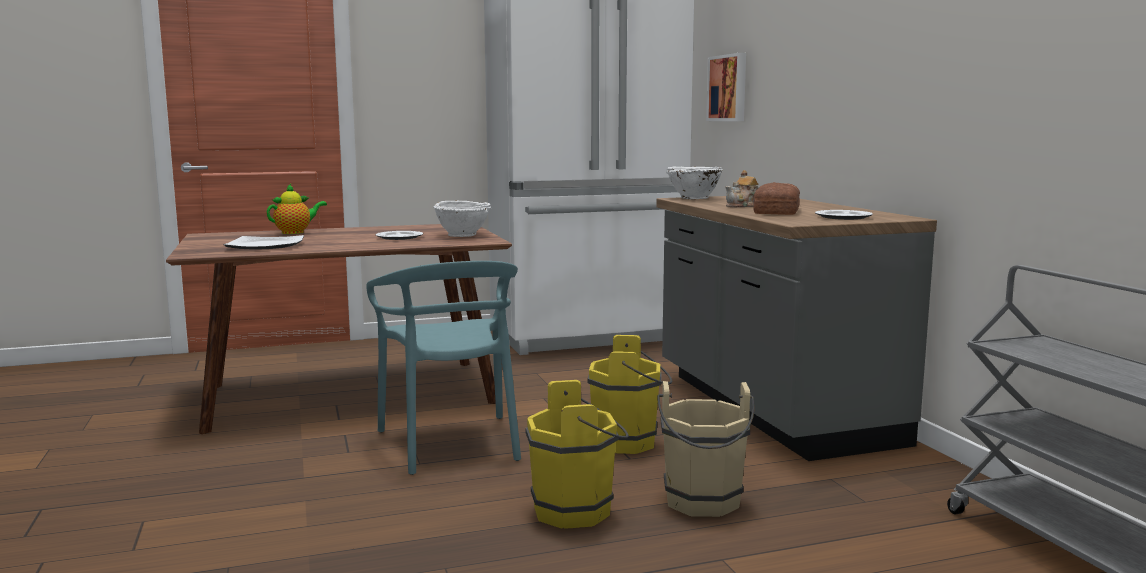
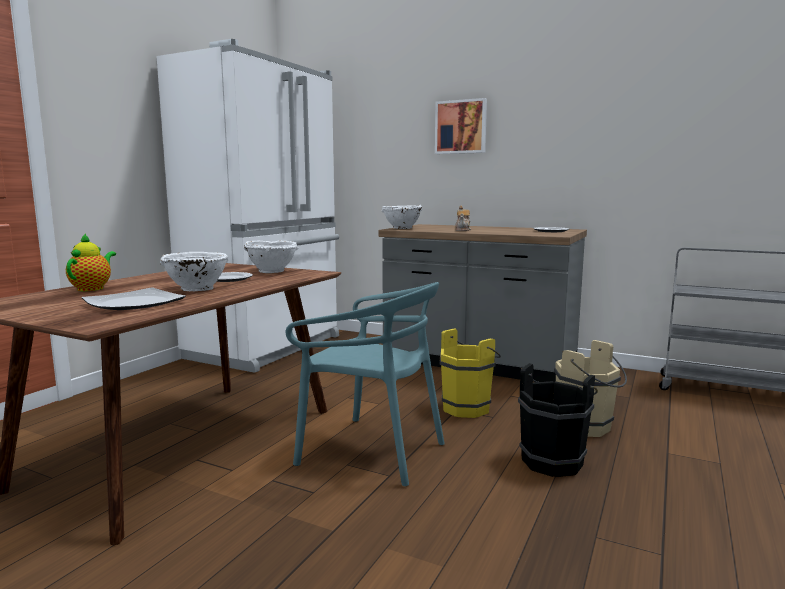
camera: 45 degrees left, 0 degrees up
yellow bucket [526,380,629,529] -> black bucket [518,363,598,477]
picture [706,53,746,121] -> picture moved to [435,98,487,154]
bread [753,182,800,215] -> none
none -> white bowl [160,252,229,291]

